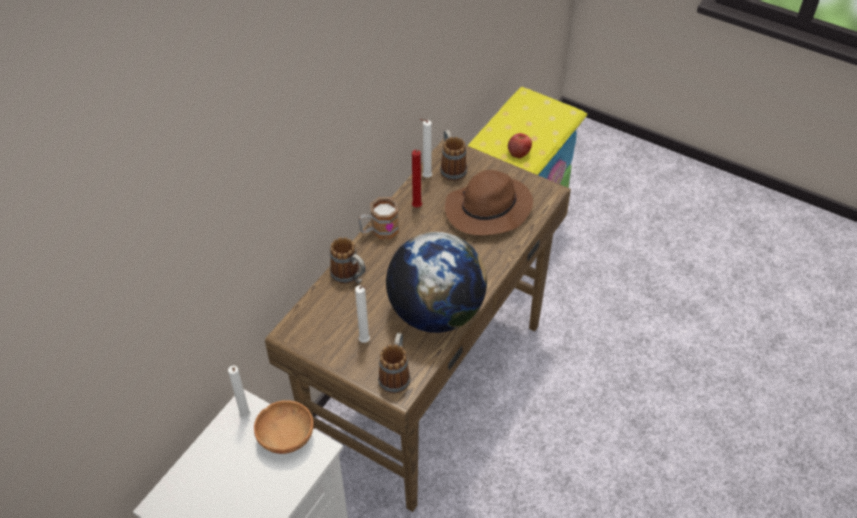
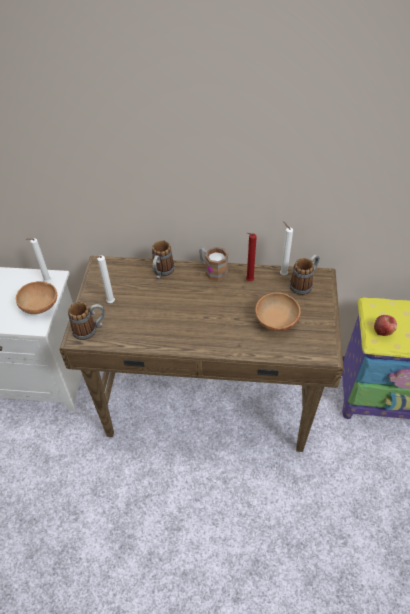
camera: 65 degrees right, 0 degrees up
globe [386,232,487,333] -> none
brown hat [445,170,533,235] -> brown bowl [255,292,301,331]

